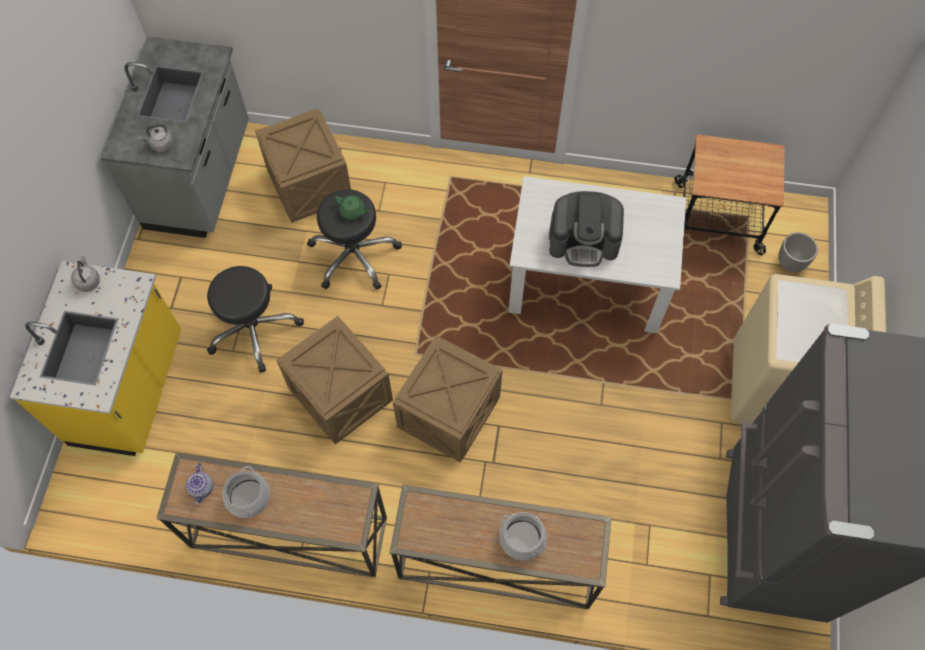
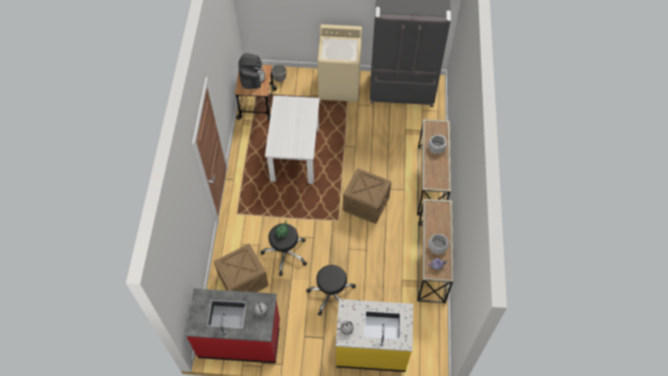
camera: 95 degrees left, 5 degrees down
grey counter [100,36,249,238] -> red counter [185,288,280,363]
crate [276,316,393,444] -> none
coffee machine [549,191,624,267] -> coffee machine moved to [238,53,265,89]

